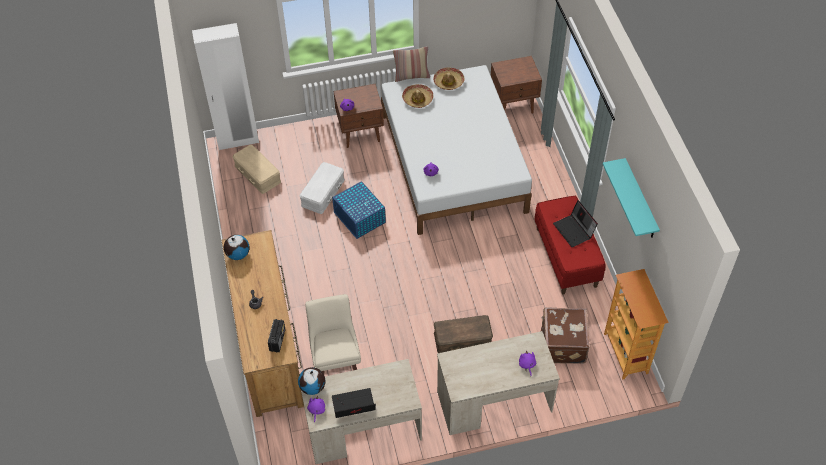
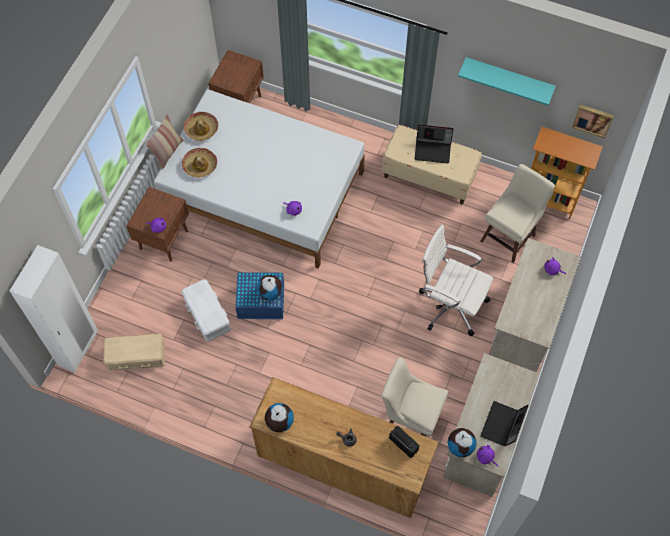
camera: 55 degrees left, 10 degrees up
brown storage box [434,315,493,353] -> white office chair [419,225,493,336]
red bench [535,196,606,295] -> beige bench [382,125,482,204]
brown suitcase [541,307,589,364] -> beige stool [480,164,555,263]
none -> globe [257,275,282,300]
none -> picture [572,104,614,138]

